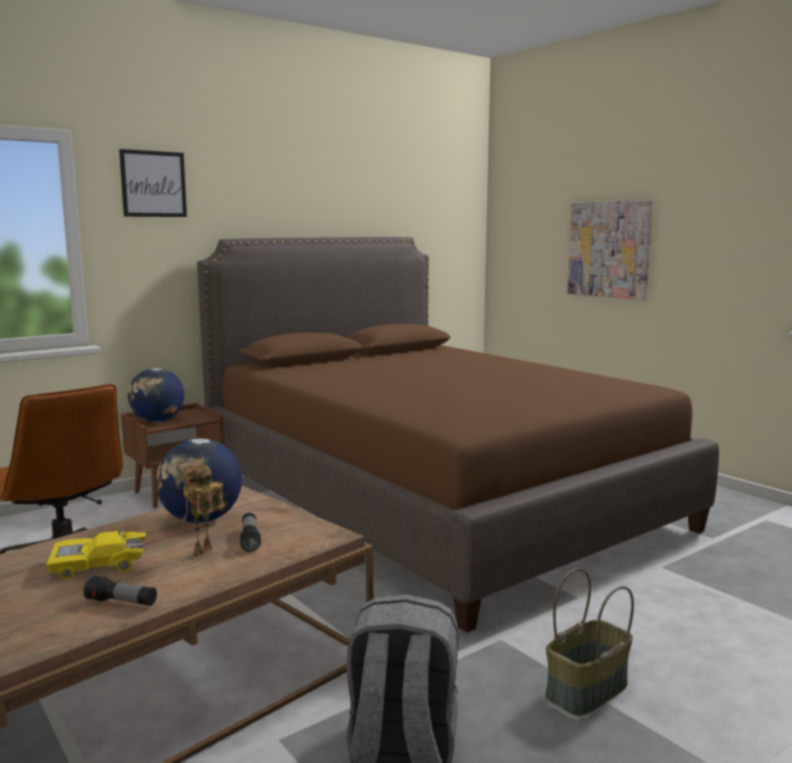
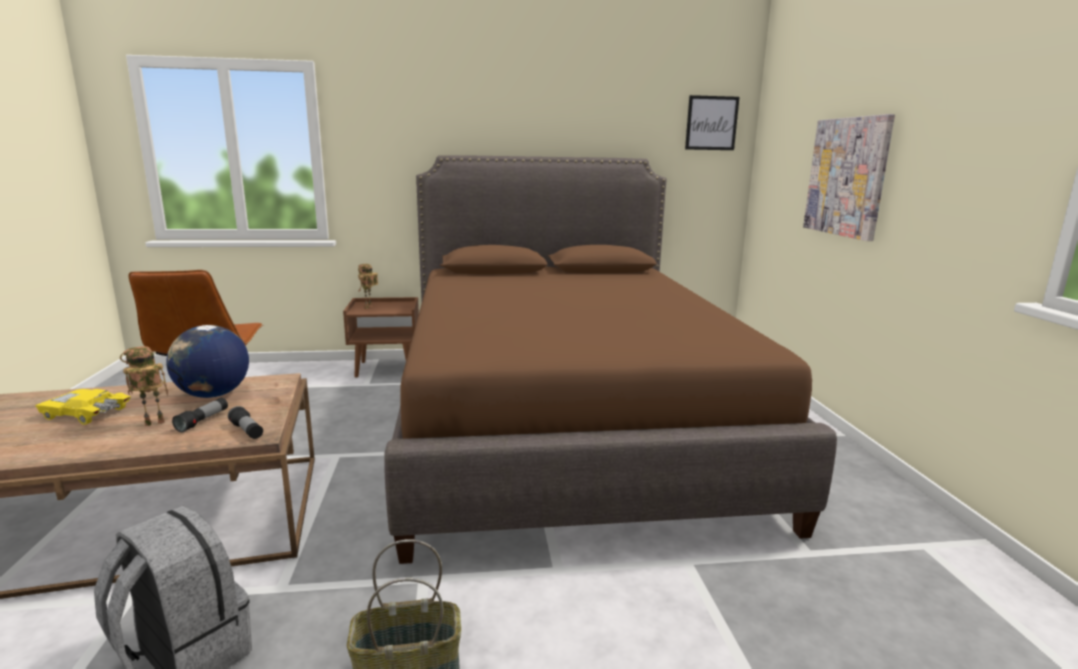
camera: 30 degrees right, 5 degrees up
flashlight [83,575,157,606] -> flashlight moved to [228,406,263,439]
picture [119,149,187,217] -> picture moved to [685,95,740,150]
globe [128,368,184,422] -> toy robot [358,264,378,309]

